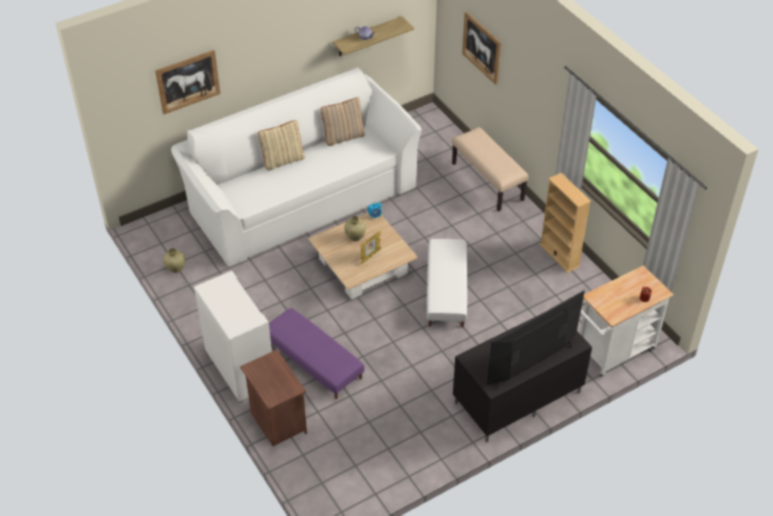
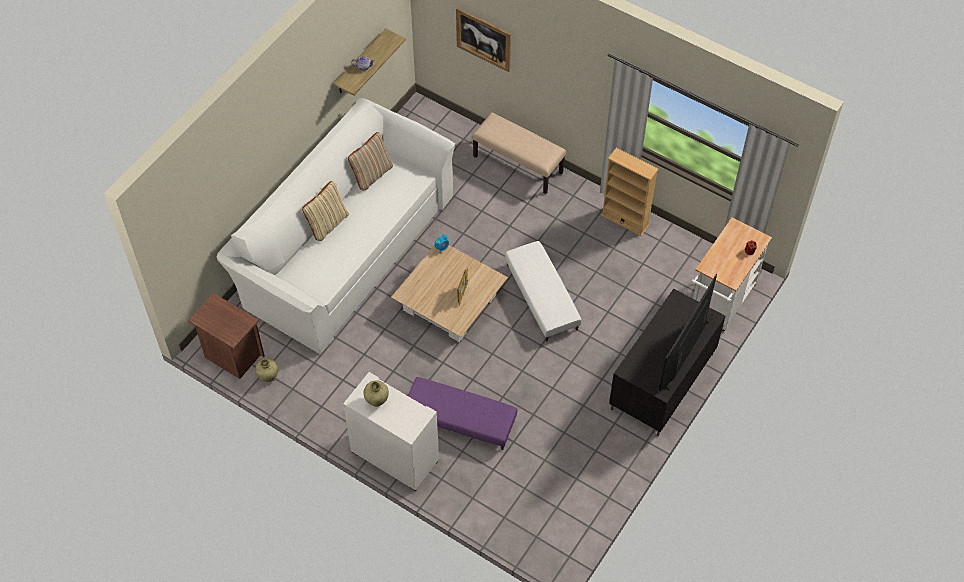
camera: 25 degrees left, 10 degrees up
picture [155,50,220,114] -> none
brown nightstand [240,350,307,446] -> brown nightstand moved to [188,293,264,379]
beige vase [344,216,366,241] -> beige vase moved to [364,380,389,406]

